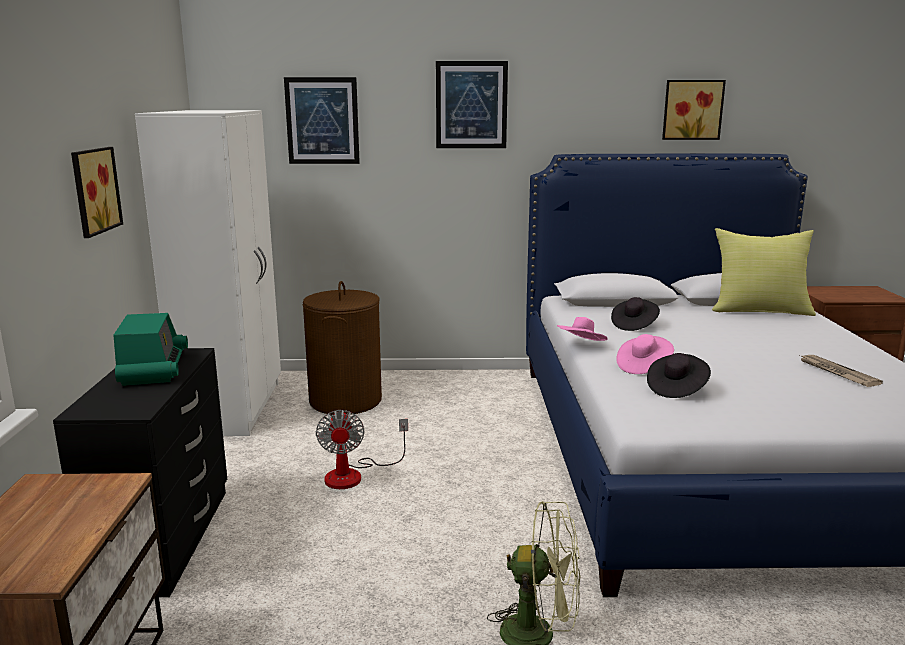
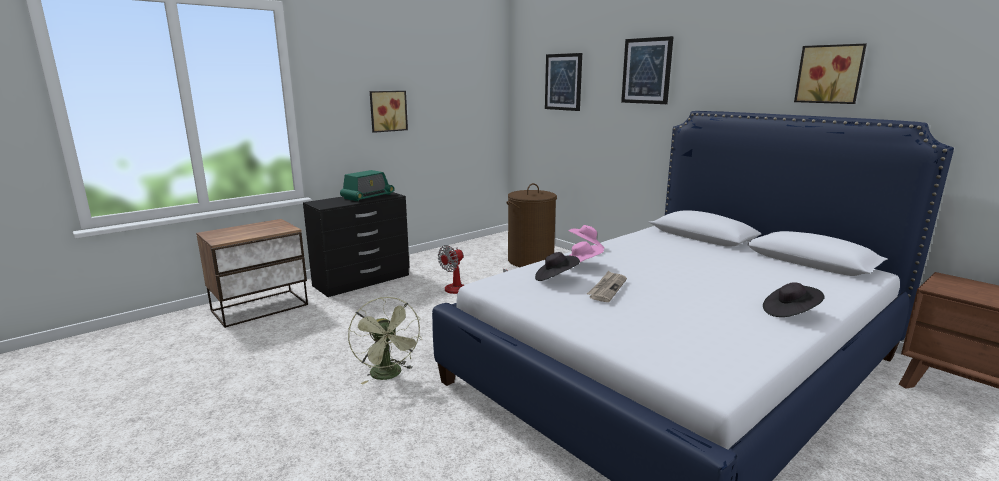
camera: 50 degrees right, 0 degrees up
white wardrobe [135,110,281,436] -> none
black hat [611,297,660,331] -> black hat moved to [763,282,825,317]
yellow pillow [712,228,816,316] -> none
newspaper [798,354,883,387] -> newspaper moved to [587,271,627,302]

